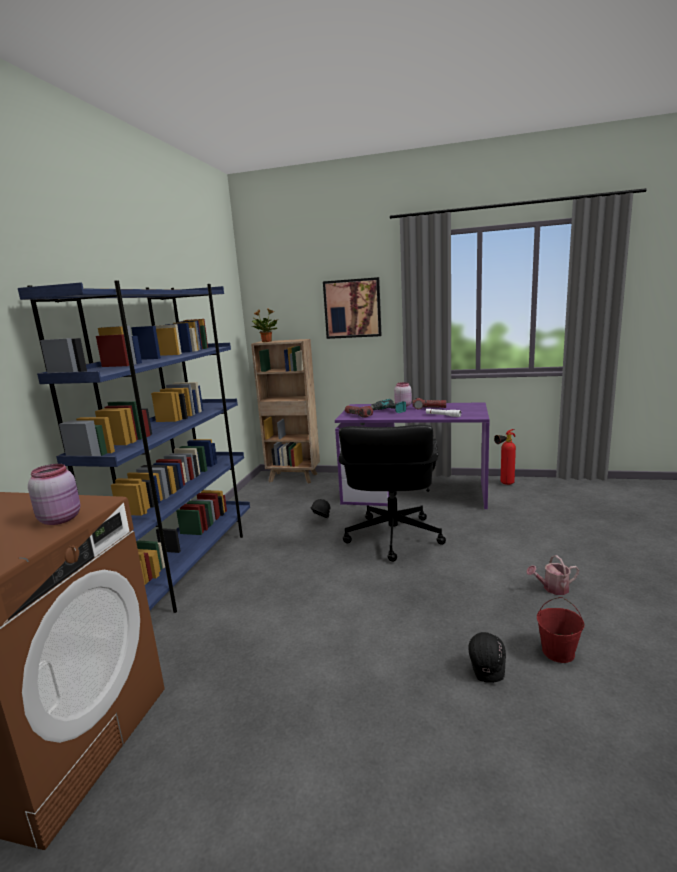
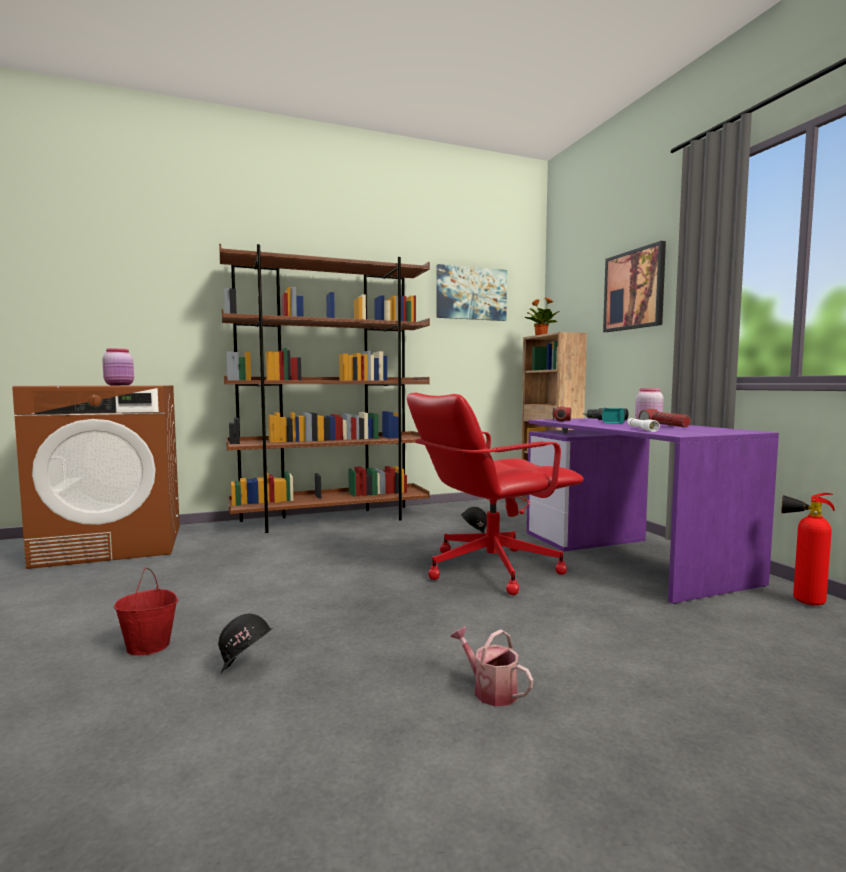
camera: 55 degrees right, 10 degrees down
blue bookcase [18,280,250,613] -> brown bookcase [219,244,430,533]
black office chair [339,425,446,562] -> red office chair [407,393,584,595]
red bucket [537,597,585,663] -> red bucket moved to [114,567,178,655]
none -> picture [436,264,507,321]

